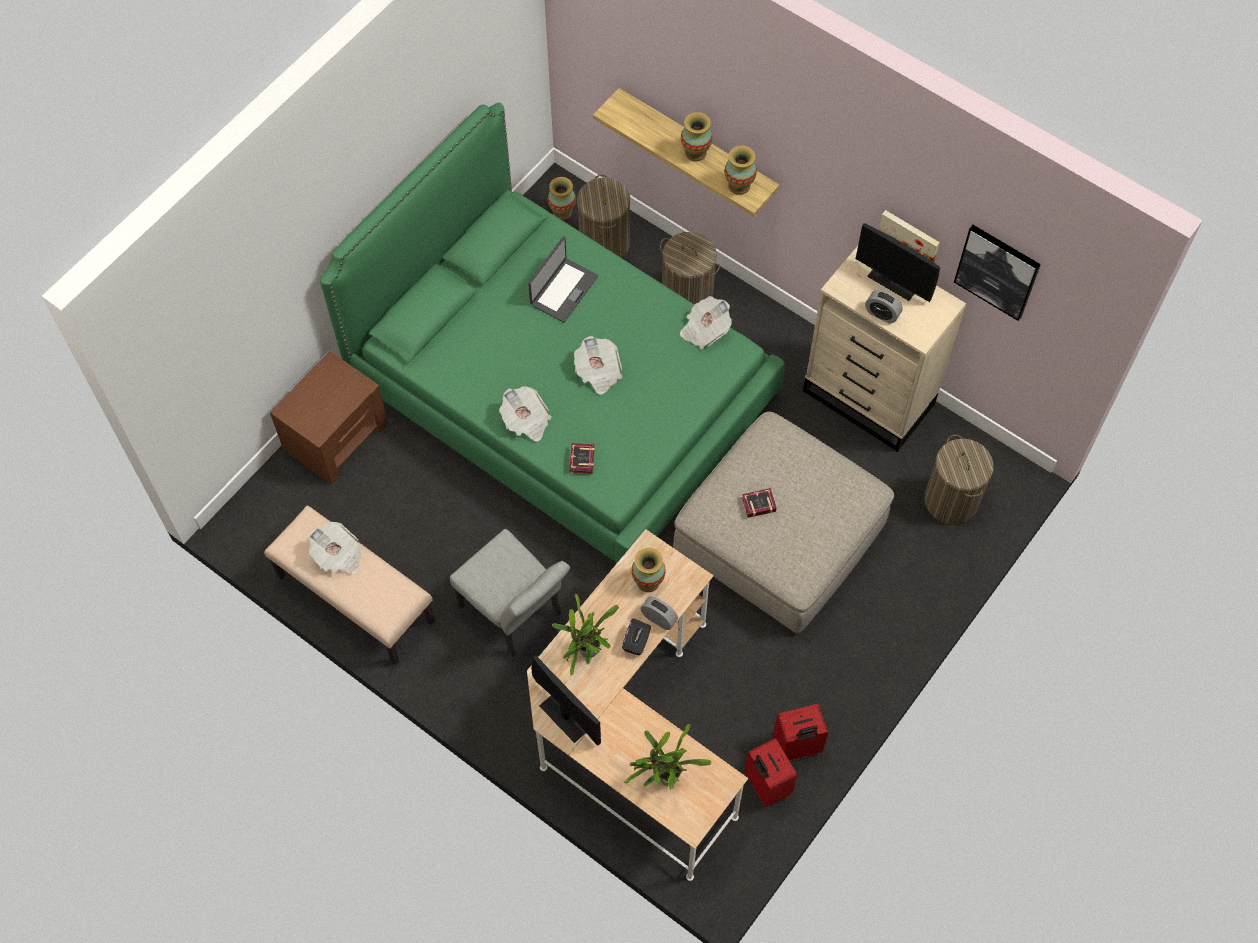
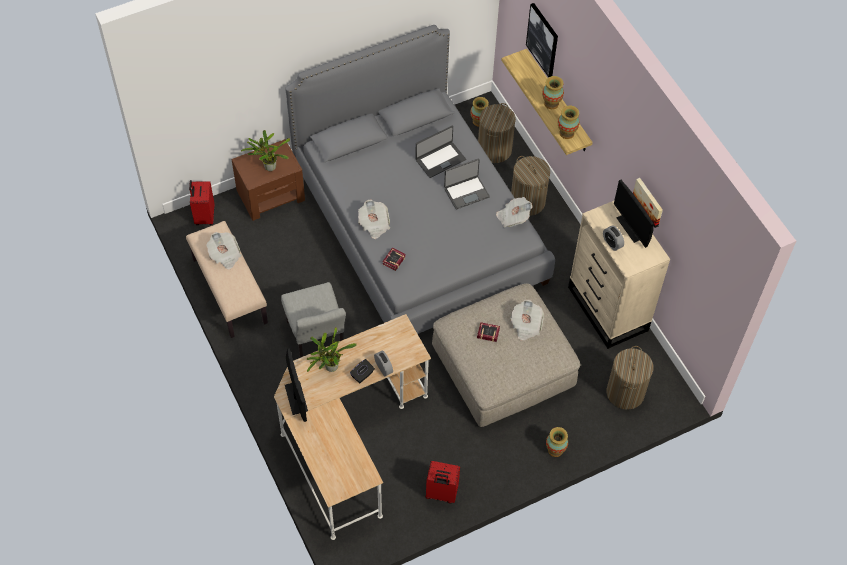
camera: 25 degrees right, 5 degrees down
green bed [320,103,785,564] -> grey bed [285,25,555,334]
newspaper [574,336,623,395] -> newspaper moved to [510,300,544,341]
potted plant [624,724,711,789] -> potted plant moved to [241,130,290,171]
vase [631,548,666,592] -> vase moved to [546,427,568,457]
red suitcase [745,738,797,808] -> red suitcase moved to [189,180,214,225]
picture [954,225,1041,321] -> picture moved to [526,3,558,77]
none -> laptop [444,158,490,209]

